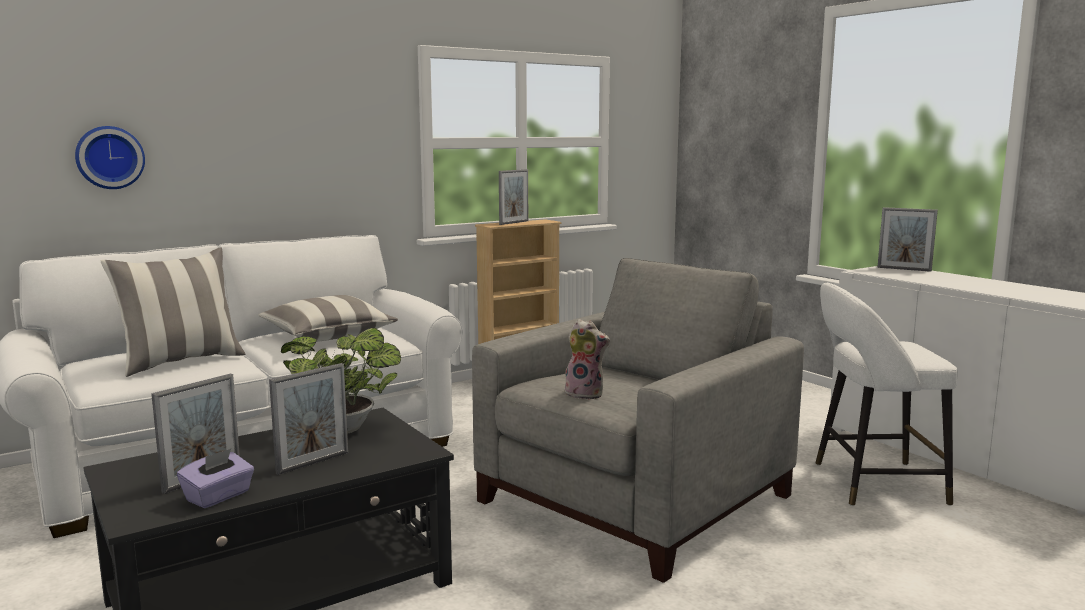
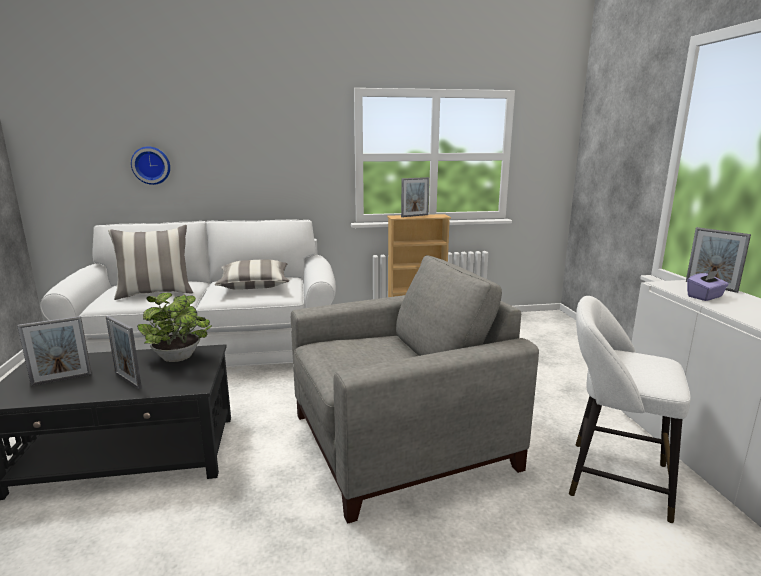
camera: 25 degrees right, 5 degrees up
purple tissue box [177,449,254,508] -> purple tissue box moved to [687,270,729,301]
picture frame [269,363,348,475] -> picture frame turned 60 degrees clockwise [106,316,142,389]
plush toy [564,319,610,400] -> none

